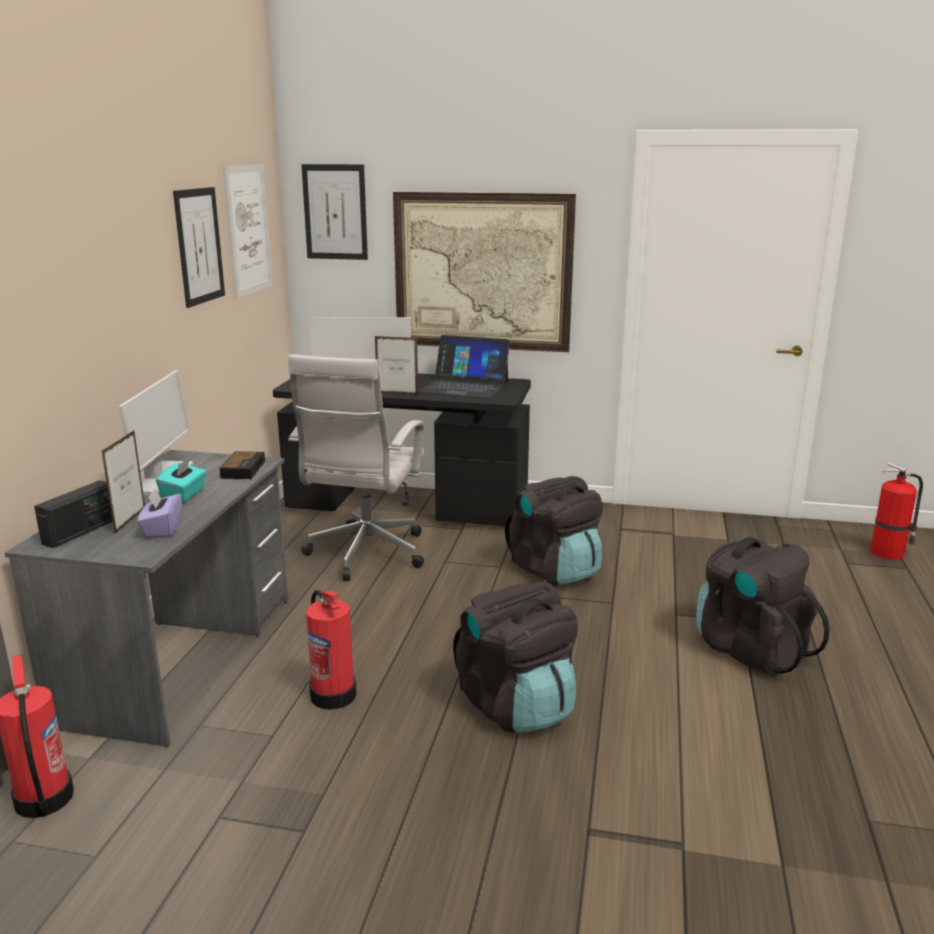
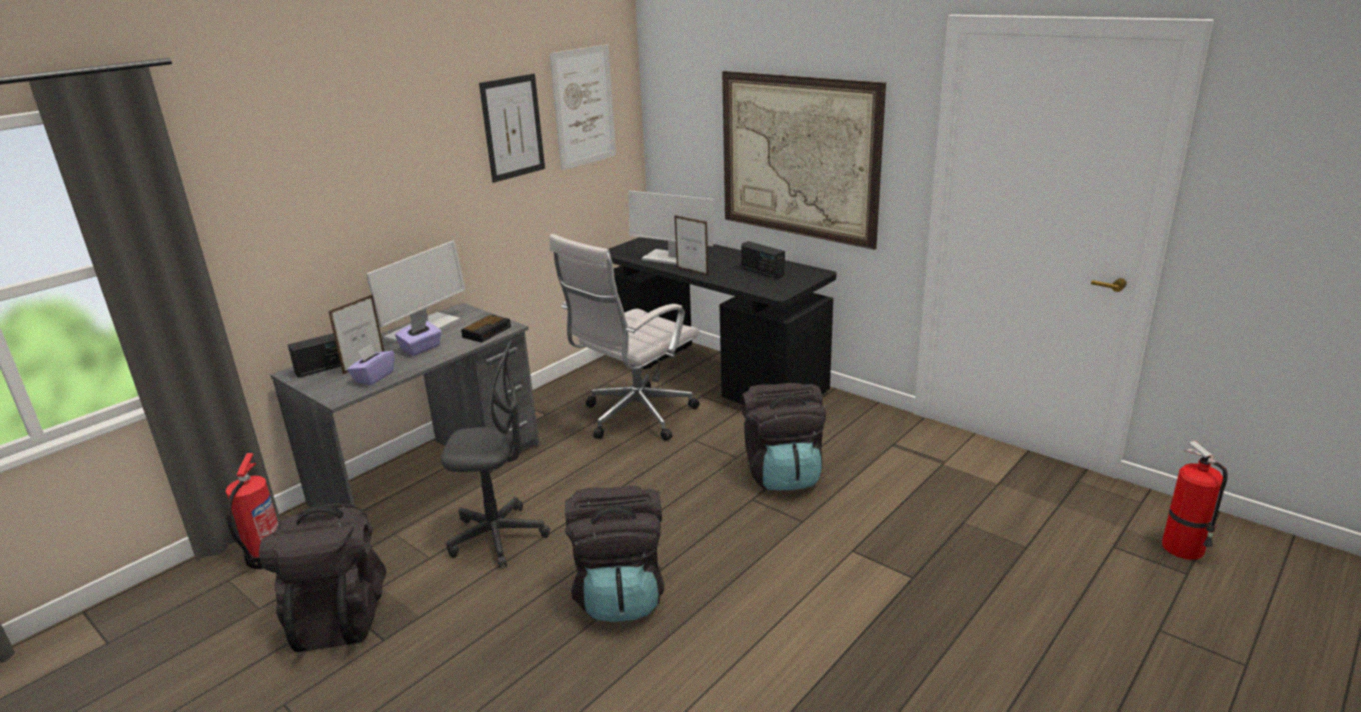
camera: 30 degrees right, 5 degrees up
turquoise tissue box [156,458,206,503] -> purple tissue box [395,320,442,356]
picture [301,164,368,260] -> none
fire extinguisher [306,590,357,710] -> grey office chair [441,340,550,568]
laptop [418,335,510,398] -> radio [741,241,785,279]
black backpack [696,537,830,677] -> black backpack moved to [259,504,386,652]

